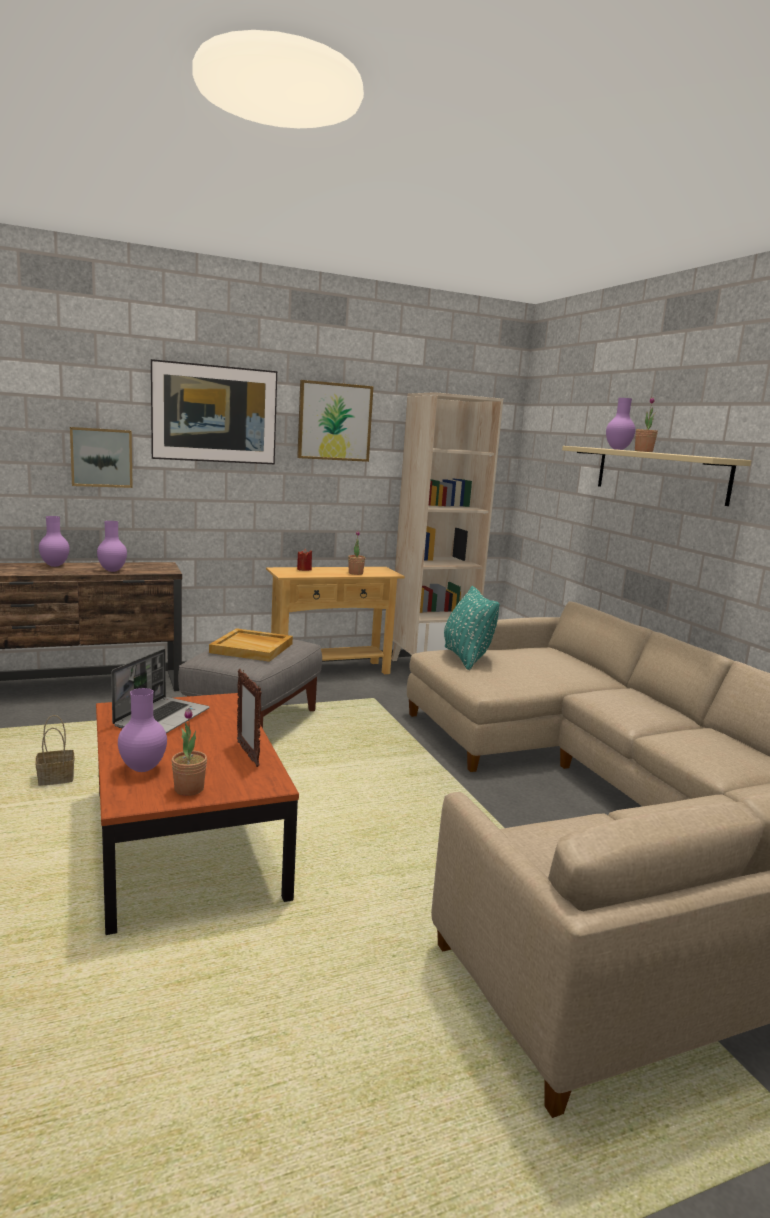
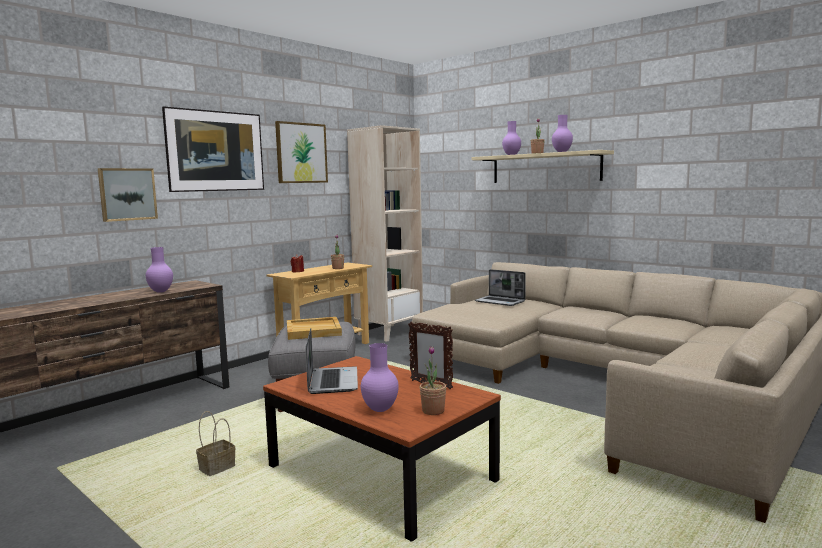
camera: 25 degrees left, 5 degrees down
purple vase [39,516,69,567] -> purple vase moved to [552,115,573,152]
turquoise pillow [444,586,500,670] -> none
none -> laptop [475,269,526,306]

